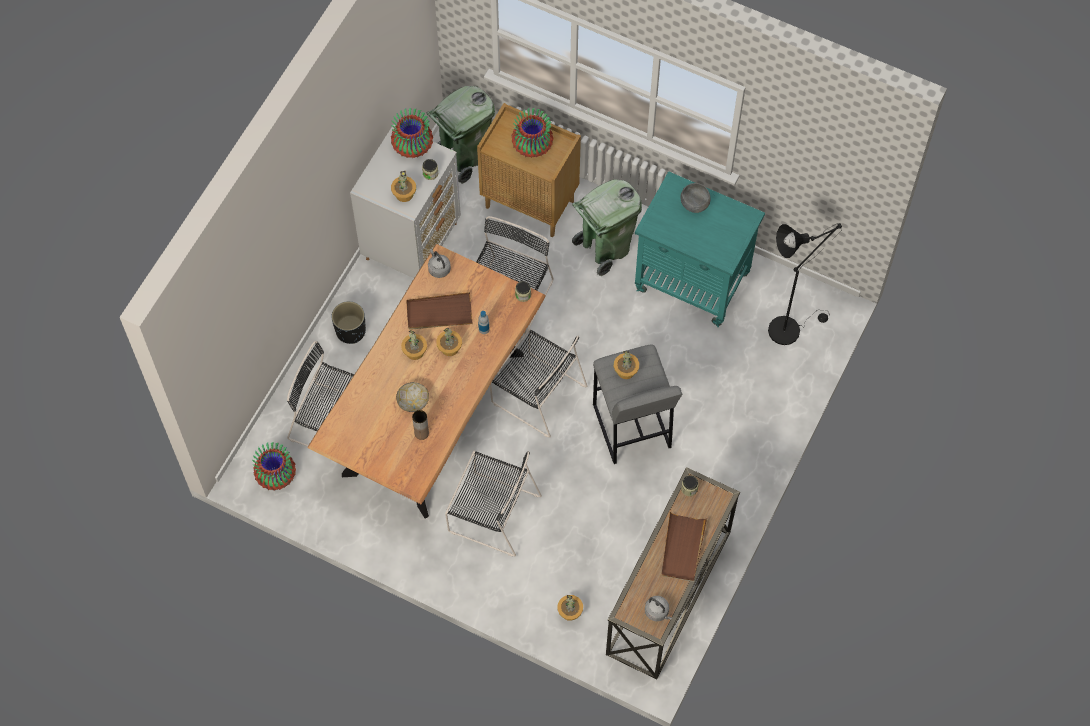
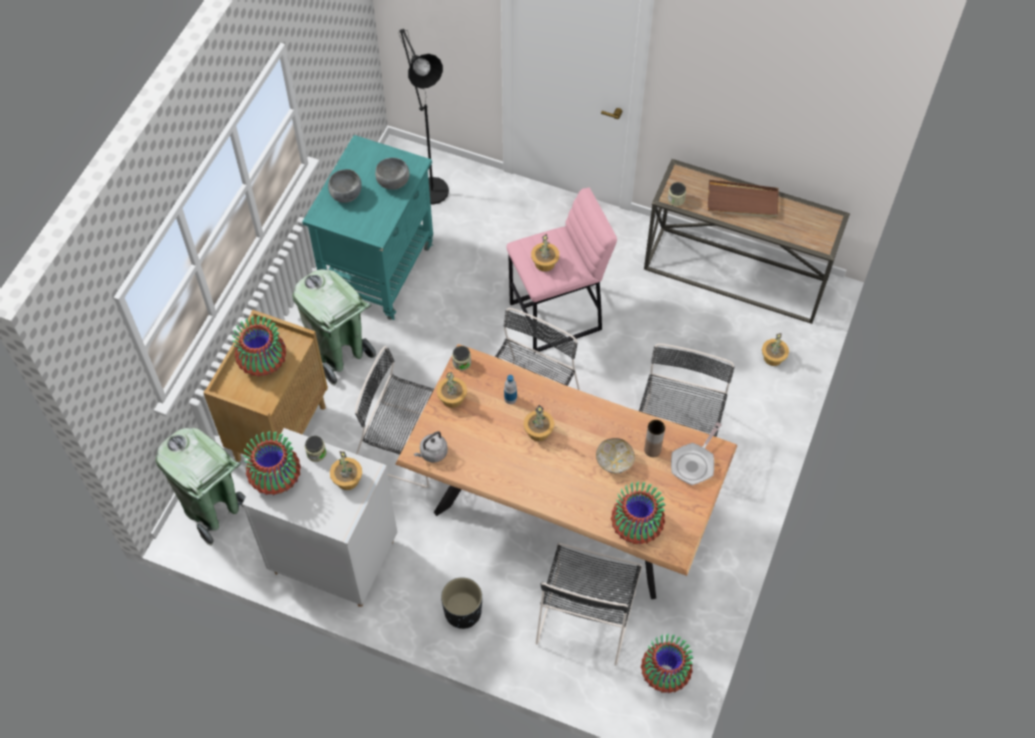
camera: 95 degrees left, 5 degrees down
potted plant [401,330,427,360] -> potted plant moved to [437,372,467,408]
brown tray [406,292,473,330] -> none
grey stool [593,344,682,464] -> pink stool [507,187,617,353]
grey kettle [645,596,672,621] -> none
none -> grey bowl [375,158,410,190]
none -> vase [611,482,665,544]
none -> frying pan [671,422,722,485]

